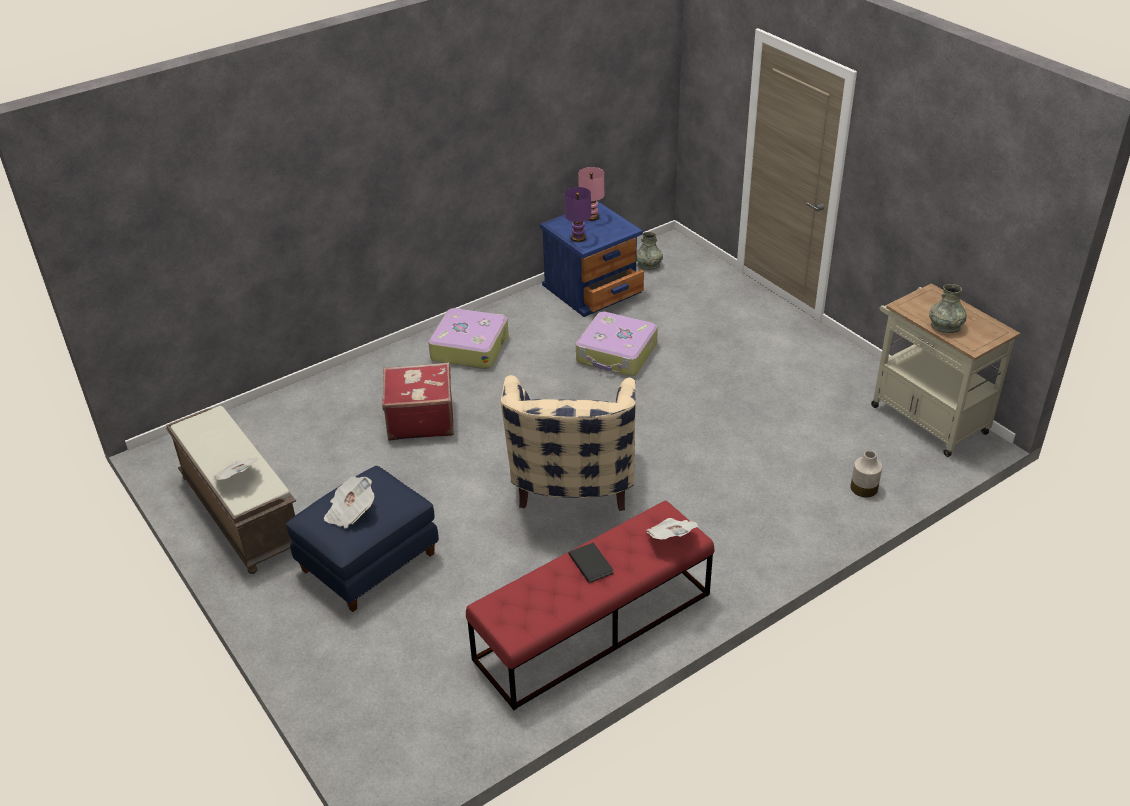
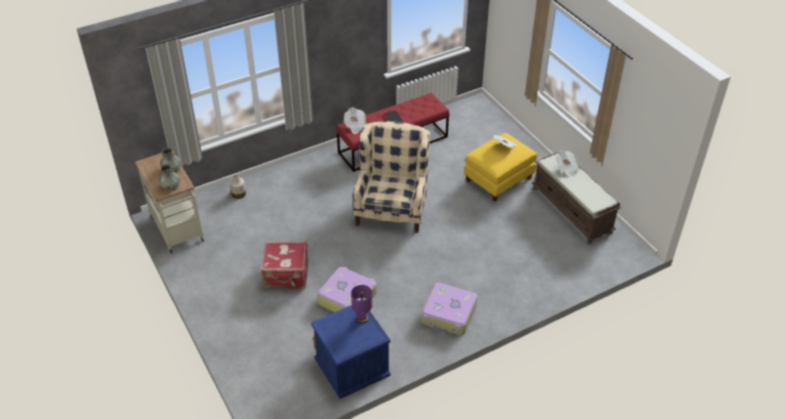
camera: 175 degrees left, 5 degrees up
blue ottoman [286,466,439,612] -> yellow ottoman [464,133,537,202]
red suitcase [382,362,454,441] -> red suitcase moved to [261,241,308,289]
pink table lamp [578,167,604,221] -> none
grey vase [636,232,663,270] -> grey vase moved to [159,164,180,192]

